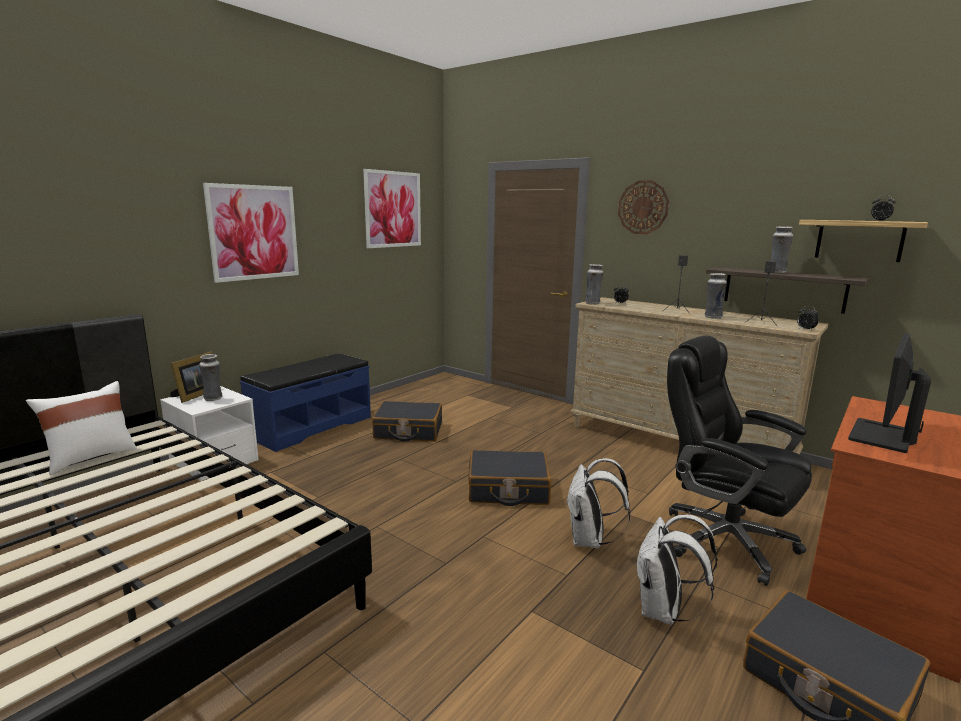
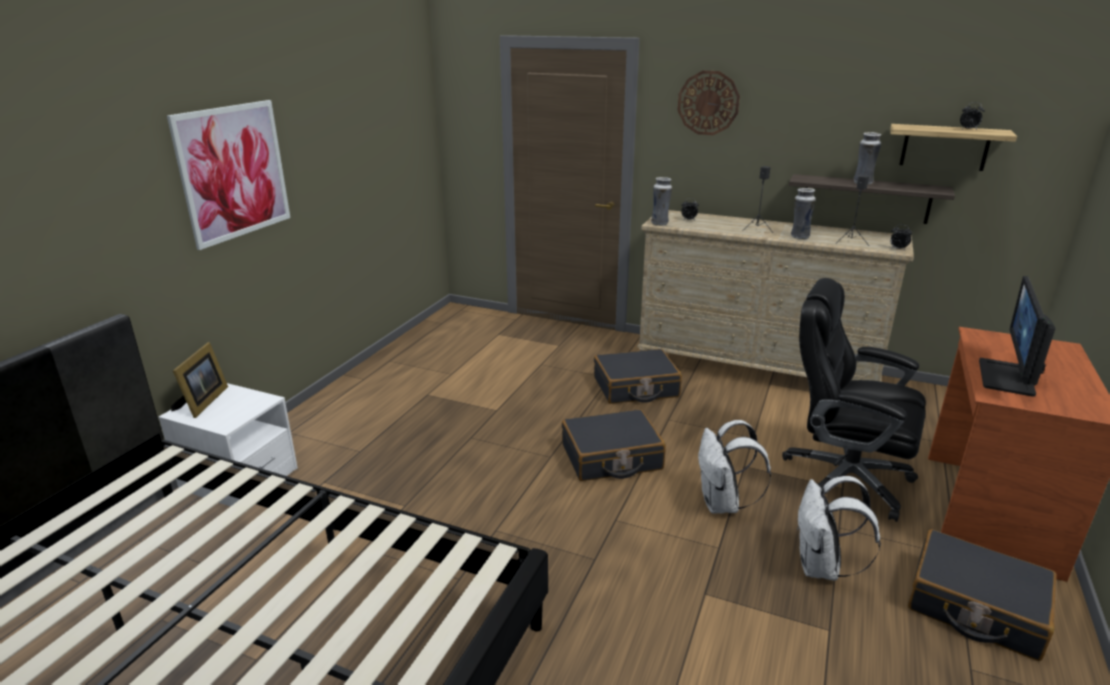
camera: 15 degrees left, 10 degrees up
white pillow [26,381,137,475] -> none
vase [199,354,223,401] -> none
blue bench [240,353,371,452] -> none
picture [363,169,421,248] -> none
black suitcase [372,401,442,442] -> black suitcase moved to [594,349,682,404]

